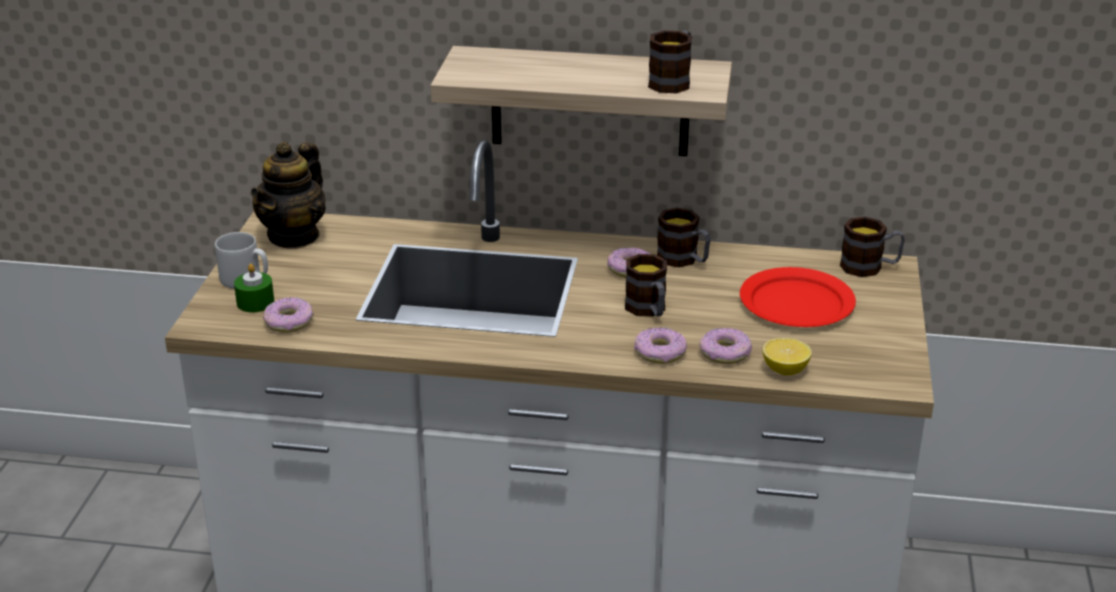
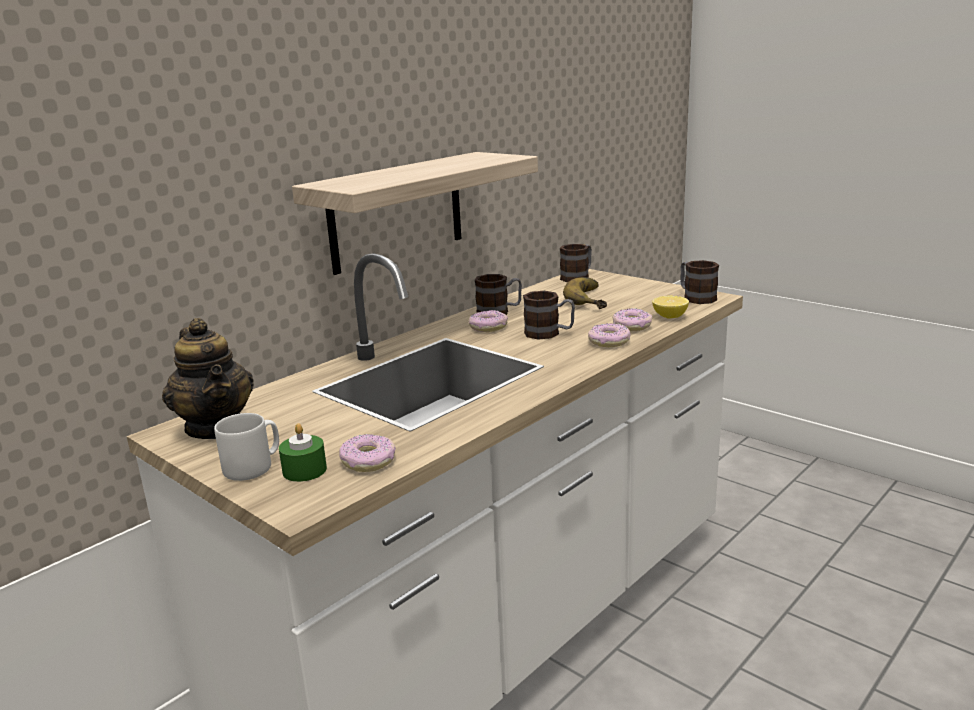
camera: 55 degrees left, 10 degrees down
mug [648,30,692,93] -> mug moved to [680,260,719,304]
red plate [740,267,856,327] -> banana [563,277,607,309]

